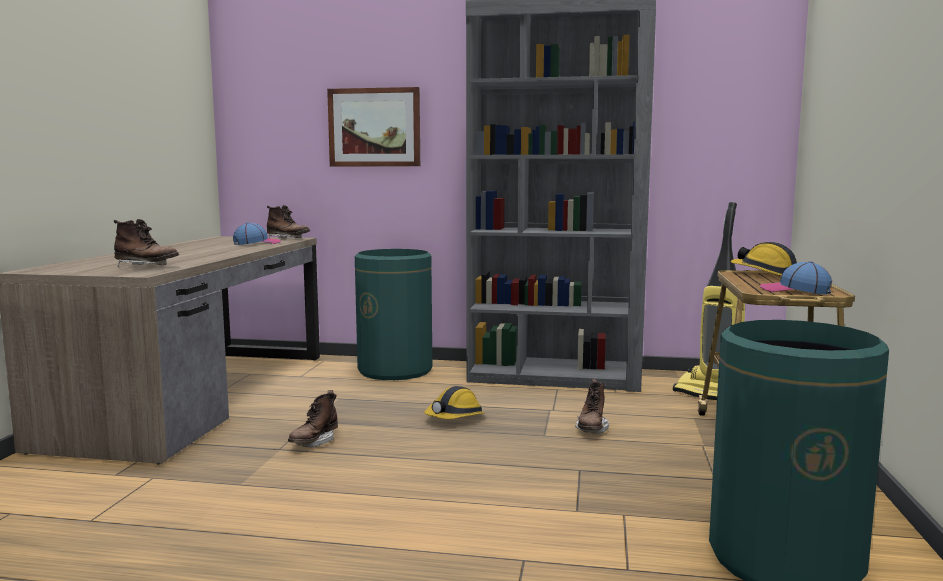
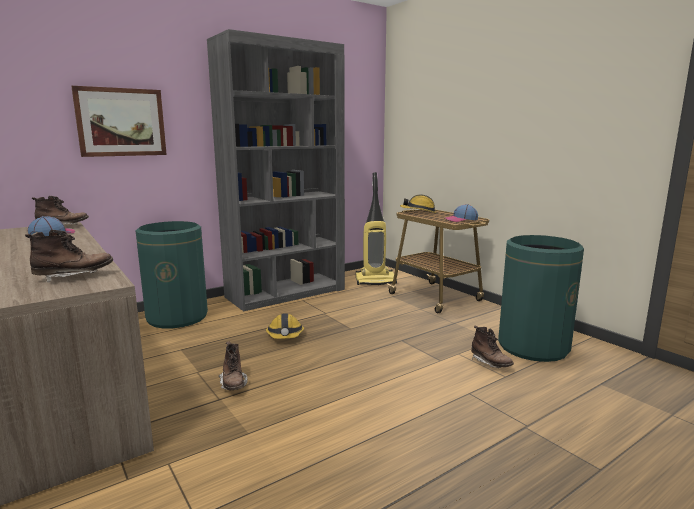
camera: 45 degrees left, 5 degrees up
brown boot [575,379,609,434] -> brown boot moved to [471,326,514,368]

